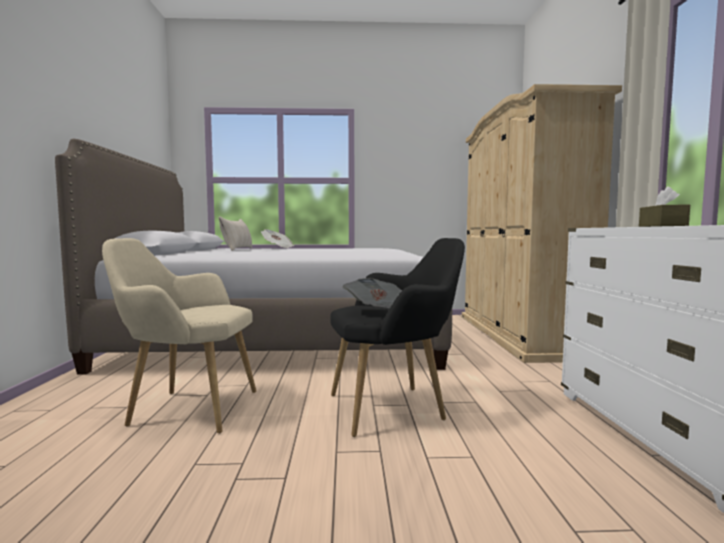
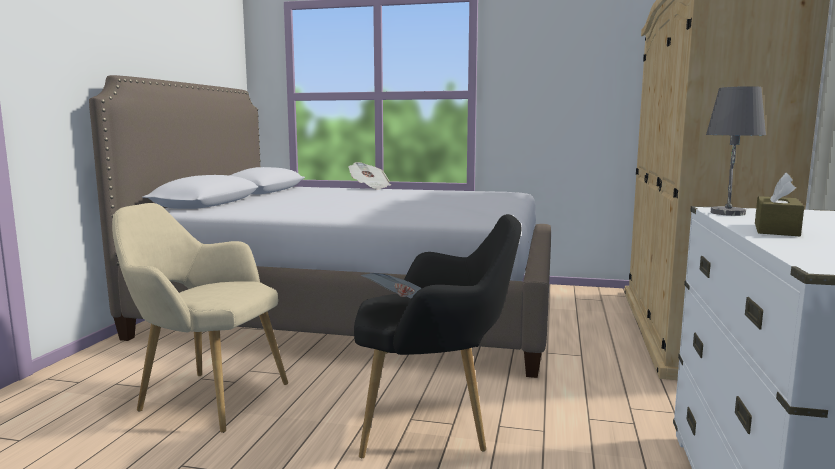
camera: 15 degrees right, 5 degrees up
beige pillow [219,216,252,251] -> none
none -> grey table lamp [706,86,766,216]

